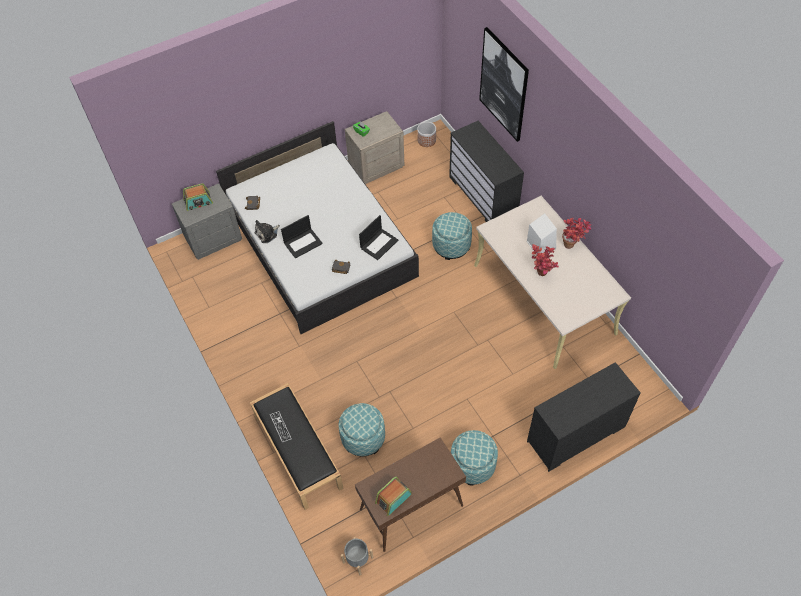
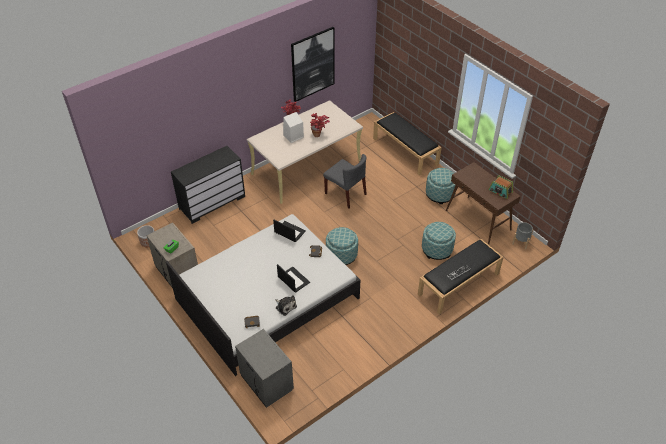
camera: 100 degrees left, 10 degrees down
radio [183,183,213,211] -> none
ottoman [432,212,472,260] -> ottoman moved to [326,227,358,265]
picture [479,27,529,142] -> picture moved to [291,27,334,102]
black dresser [527,362,640,472] -> black bench [373,112,442,176]
none -> grey chair [323,154,367,209]

